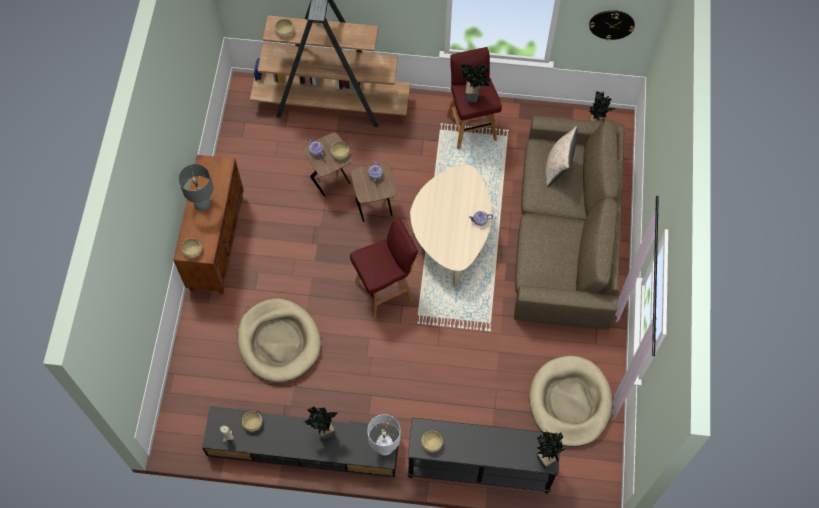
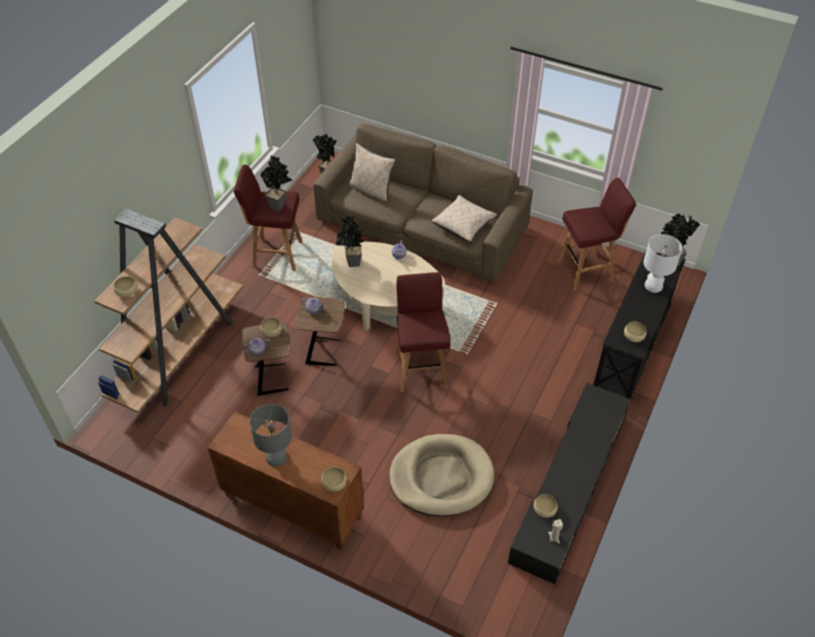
camera: 70 degrees left, 15 degrees down
potted plant [304,407,338,440] -> potted plant moved to [336,215,364,267]
white table lamp [367,414,401,456] -> white table lamp moved to [643,234,682,293]
beige dog bed [530,356,612,447] -> red stool [557,178,636,291]
wall clock [589,10,635,41] -> none
none -> beige pillow [431,195,497,242]

